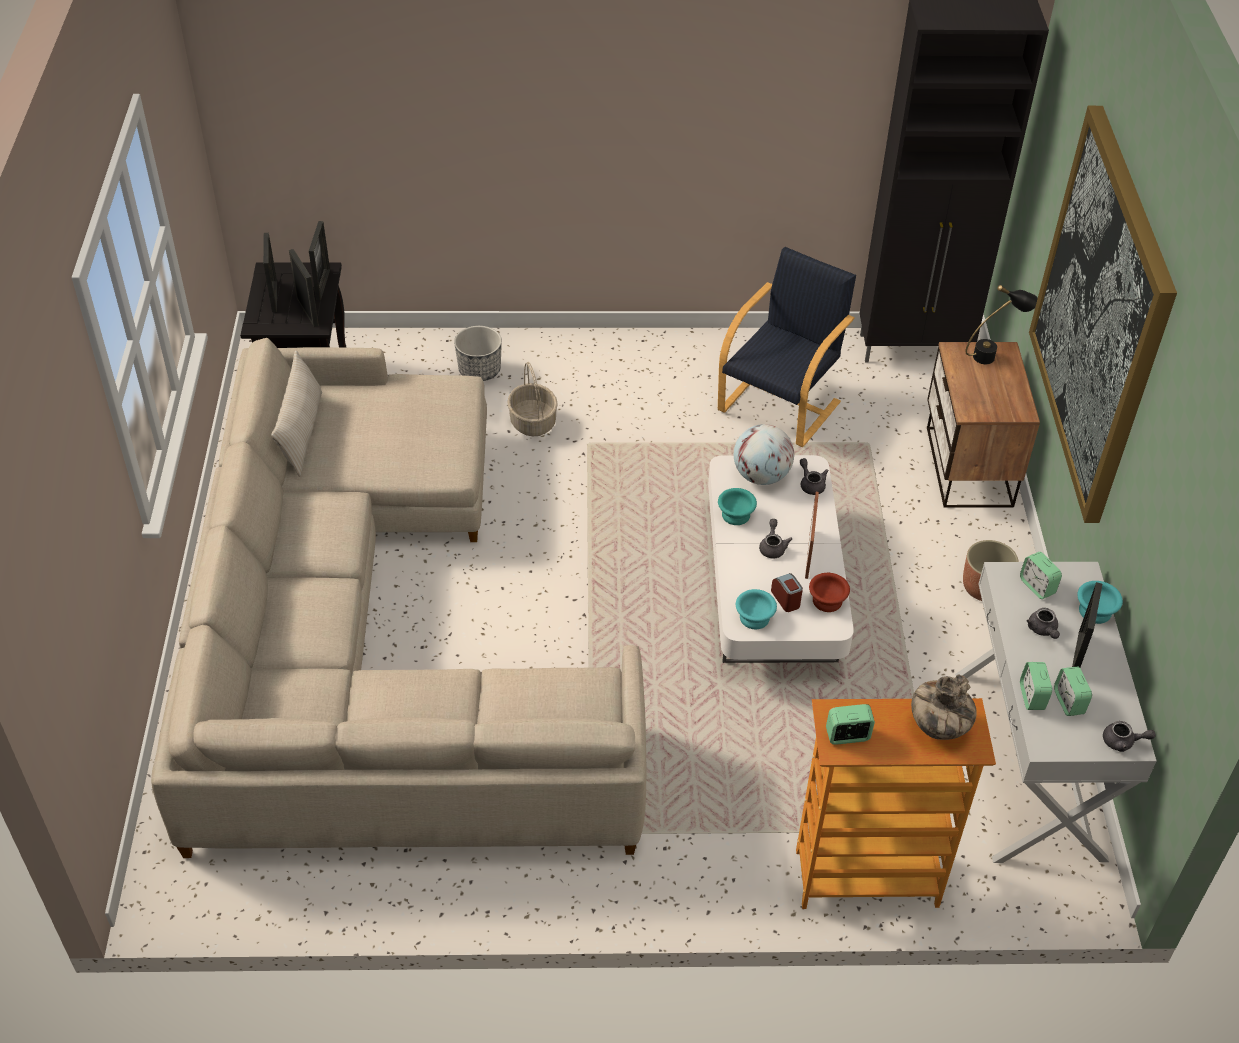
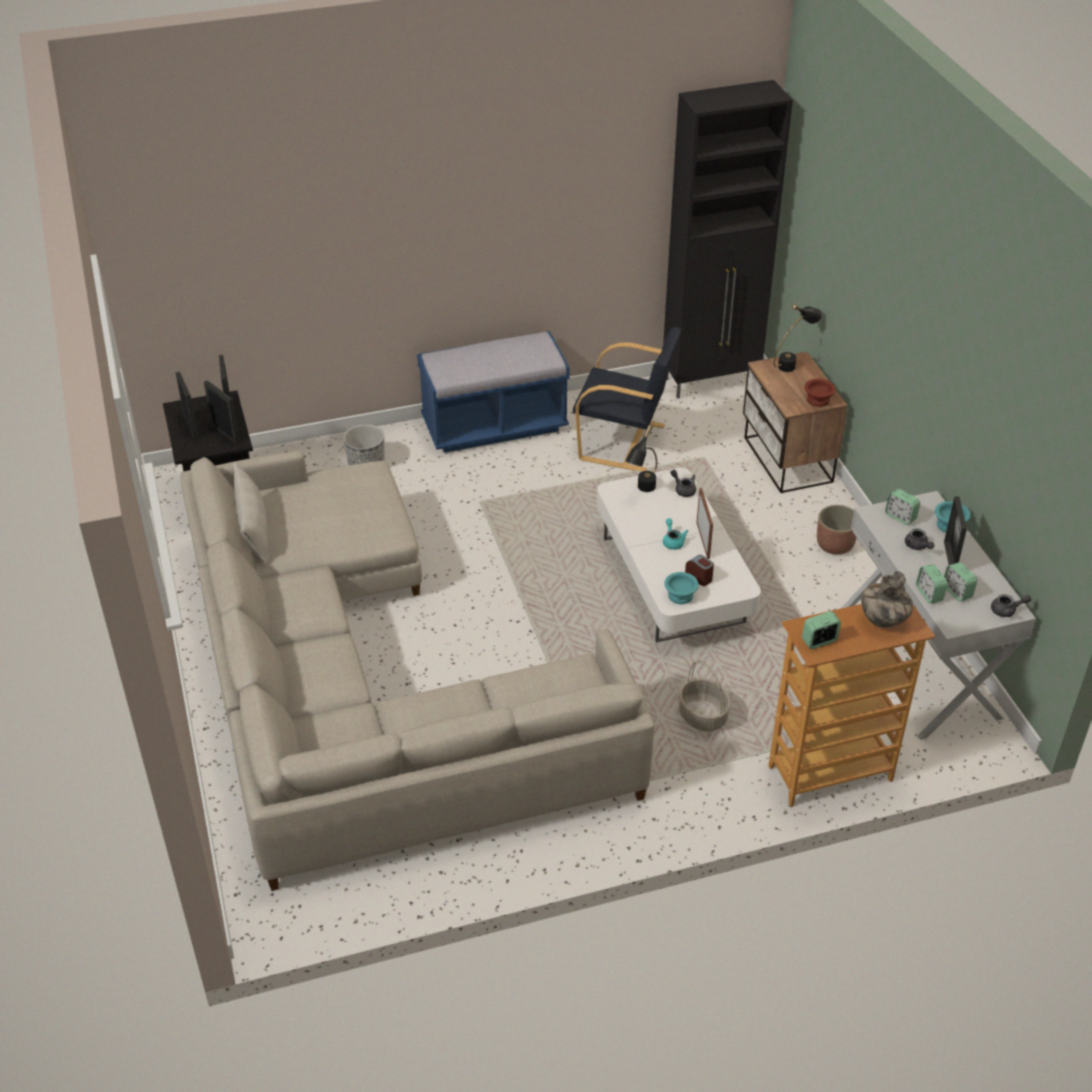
camera: 15 degrees left, 5 degrees down
basket [507,362,558,436] -> basket moved to [679,660,731,732]
black armchair [718,247,856,447] -> black armchair turned 90 degrees clockwise [573,327,681,472]
turquoise bowl [718,488,757,525] -> none
globe [734,424,794,485] -> black table lamp [625,425,657,492]
grey teapot [759,519,792,559] -> turquoise teapot [663,518,688,550]
brown bowl [809,573,850,612] -> brown bowl moved to [805,379,836,407]
picture [1029,106,1177,523] -> none
none -> blue bench [417,331,569,453]

